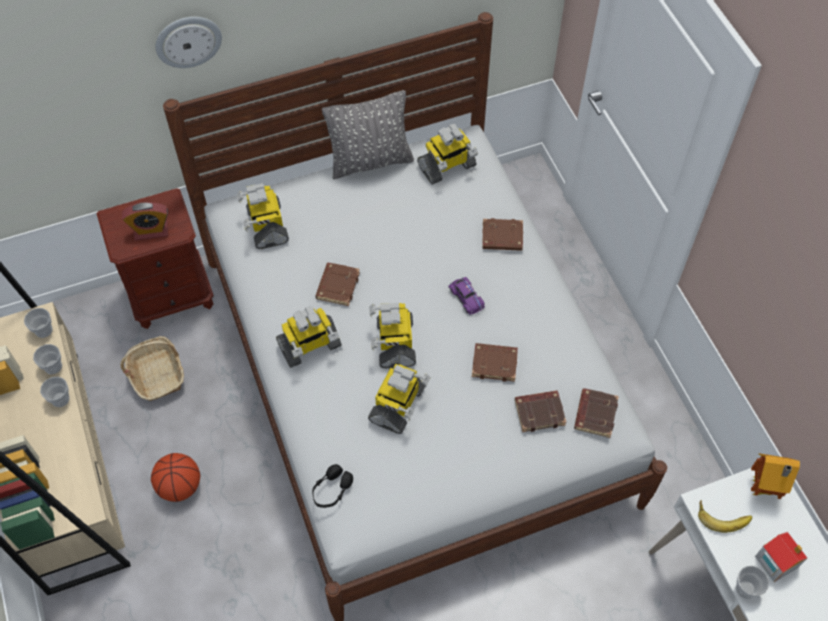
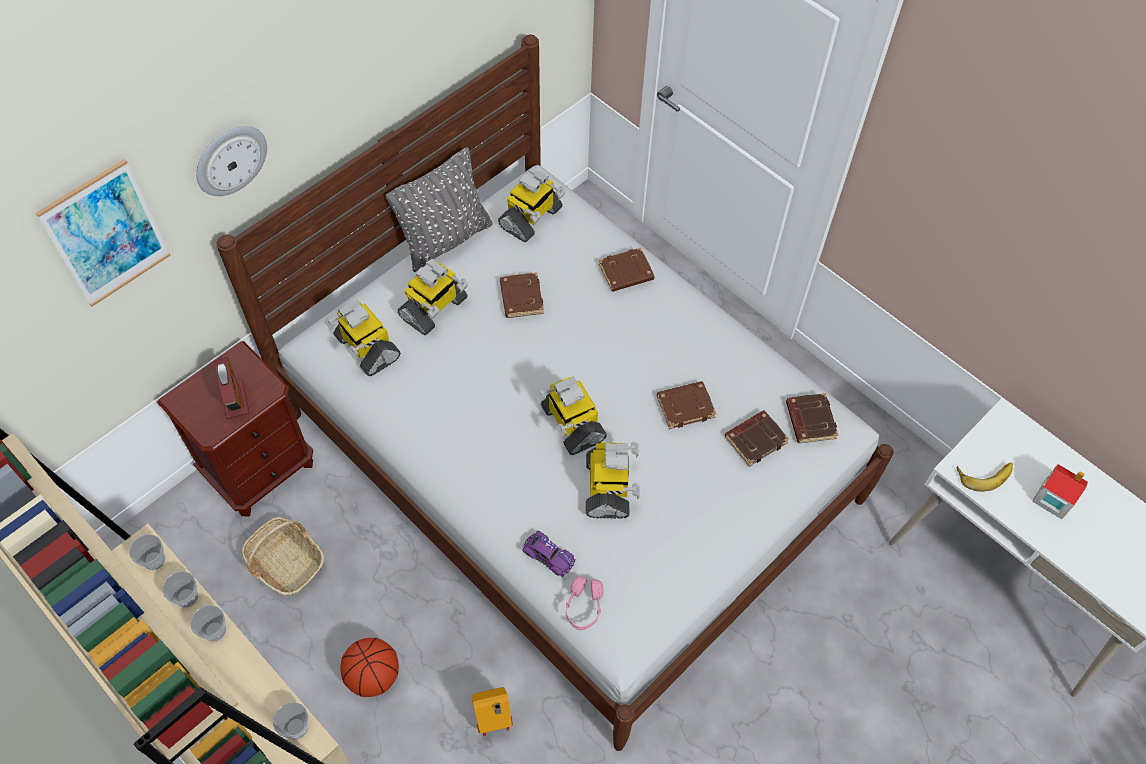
camera: 25 degrees left, 0 degrees up
alarm clock [122,202,168,241] -> alarm clock turned 75 degrees counterclockwise [215,357,249,419]
toy robot [276,306,342,368] -> toy robot moved to [398,259,468,335]
black headphones [312,464,353,508] -> pink headphones [566,576,604,630]
brown book [315,263,360,306] -> brown book moved to [500,272,544,318]
purple toy car [448,277,485,315] -> purple toy car moved to [523,531,576,577]
cup [736,566,769,599] -> cup moved to [273,702,309,740]
toy house [751,453,800,499] -> toy house moved to [472,687,513,736]
none -> picture [36,159,171,307]

